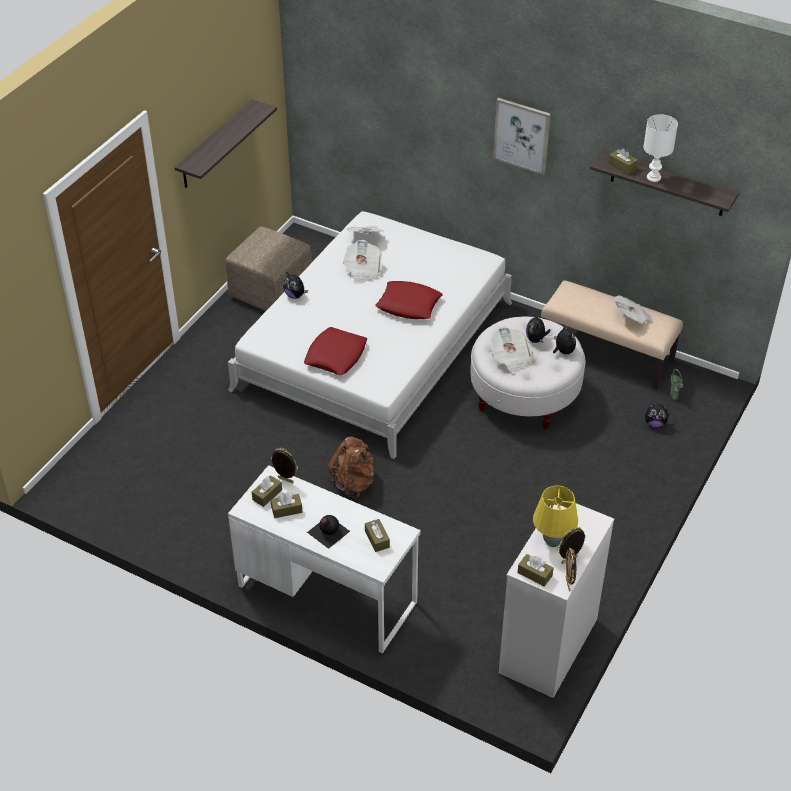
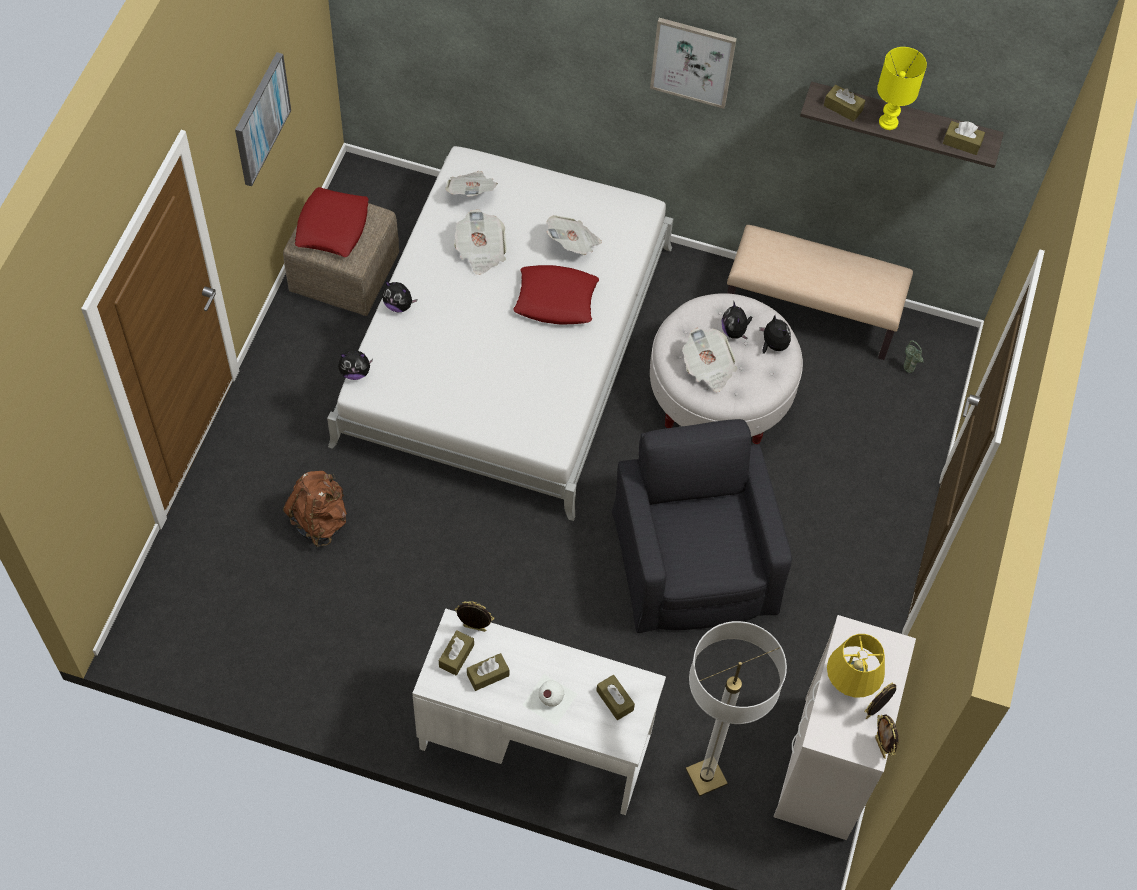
camera: 15 degrees left, 15 degrees up
shelf [175,99,277,188] -> picture [235,52,291,186]
red pillow [304,327,367,376] -> red pillow moved to [295,187,369,257]
black bottle [307,515,350,549] -> white bottle [523,674,577,726]
brown backpack [327,437,375,498] -> brown backpack moved to [283,471,347,547]
brown tissue box [517,554,553,587] -> brown tissue box moved to [943,121,985,155]
newspaper [613,296,654,323] -> newspaper moved to [546,215,602,255]
white table lamp [643,114,678,182] -> yellow table lamp [877,47,927,130]
plush toy [645,404,670,427] -> plush toy moved to [338,350,373,380]
none -> black armchair [612,419,792,633]
none -> floor lamp [686,621,787,797]

